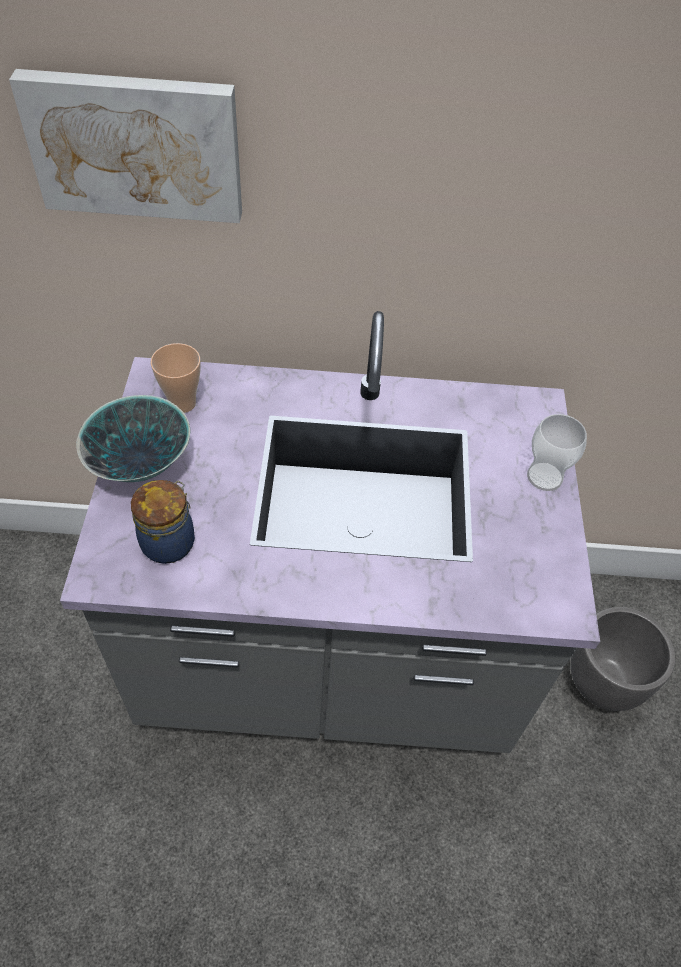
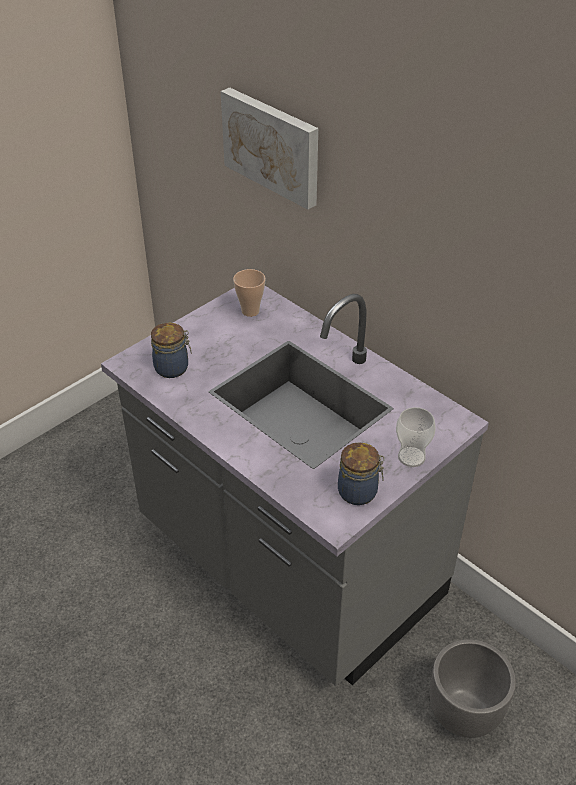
camera: 45 degrees right, 10 degrees down
bowl [76,395,191,482] -> none
none -> jar [338,442,385,505]

